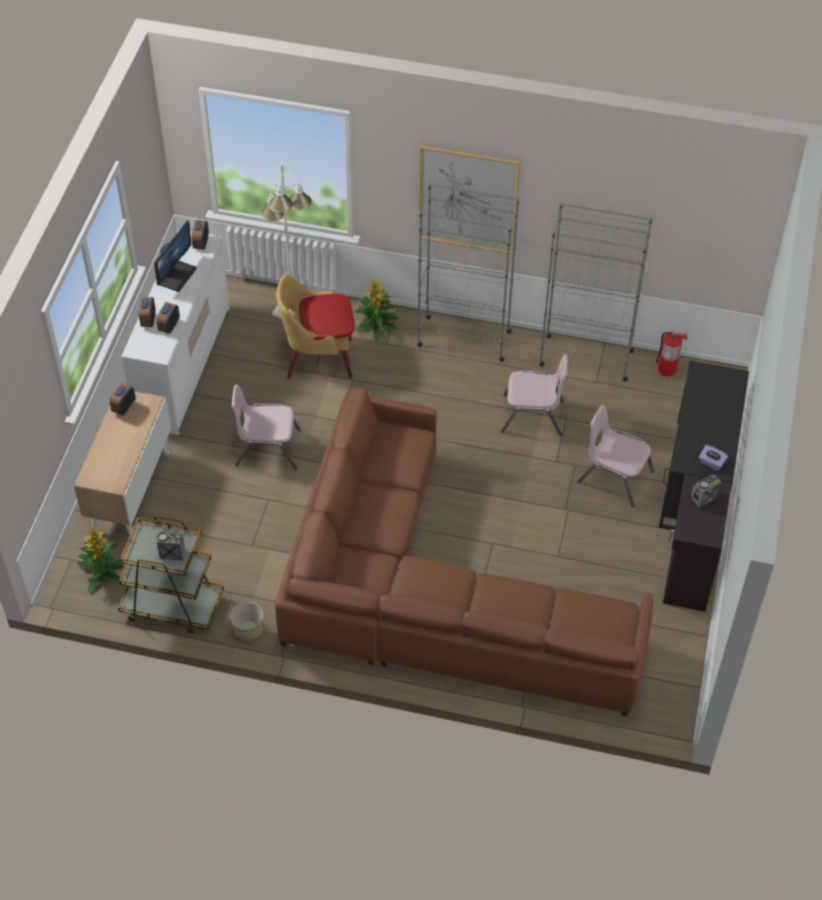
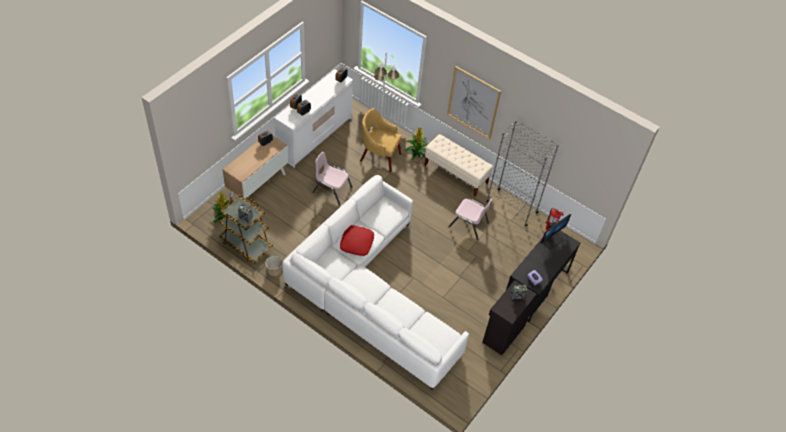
camera: 20 degrees right, 0 degrees up
monitor [154,221,197,292] -> monitor moved to [541,214,571,250]
brown sofa [275,388,653,716] -> white sofa [282,175,469,389]
red pillow [299,294,355,340] -> red pillow moved to [340,225,374,256]
grey bookcase [417,183,519,362] -> beige bench [424,134,493,197]
pink chair [577,405,654,507] -> none

